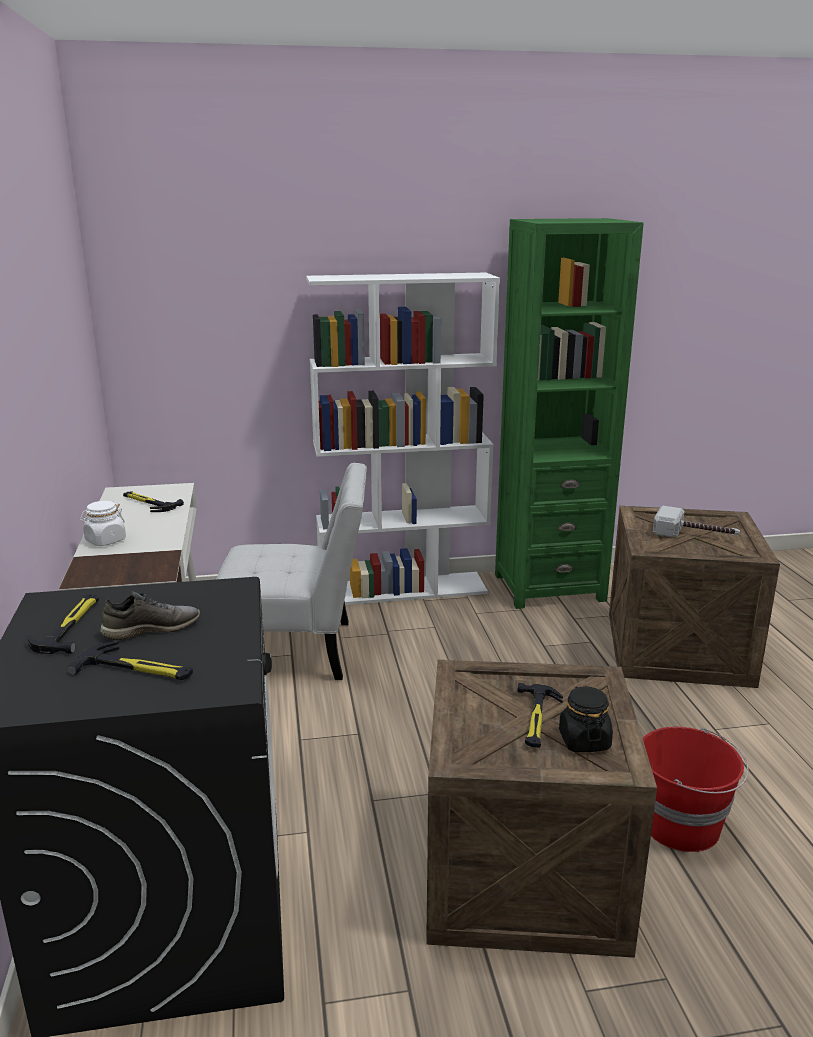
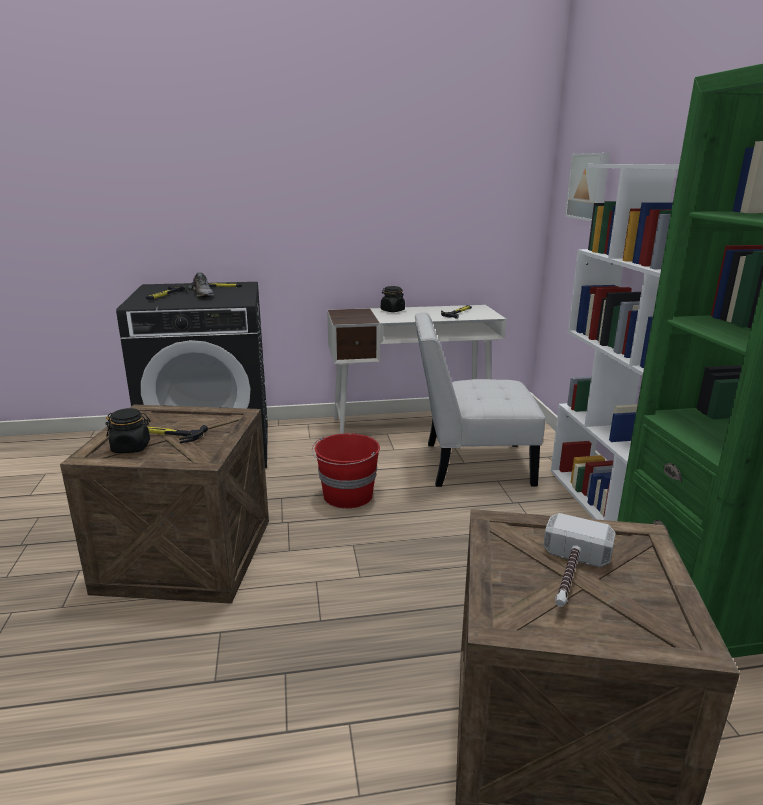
camera: 90 degrees right, 0 degrees up
white jar [80,501,126,546] -> black jar [381,286,405,312]
white chair [216,463,367,680] -> white chair turned 90 degrees clockwise [415,312,545,487]
red bucket [643,727,749,852] -> red bucket moved to [312,433,380,508]
none -> picture [565,153,610,222]

